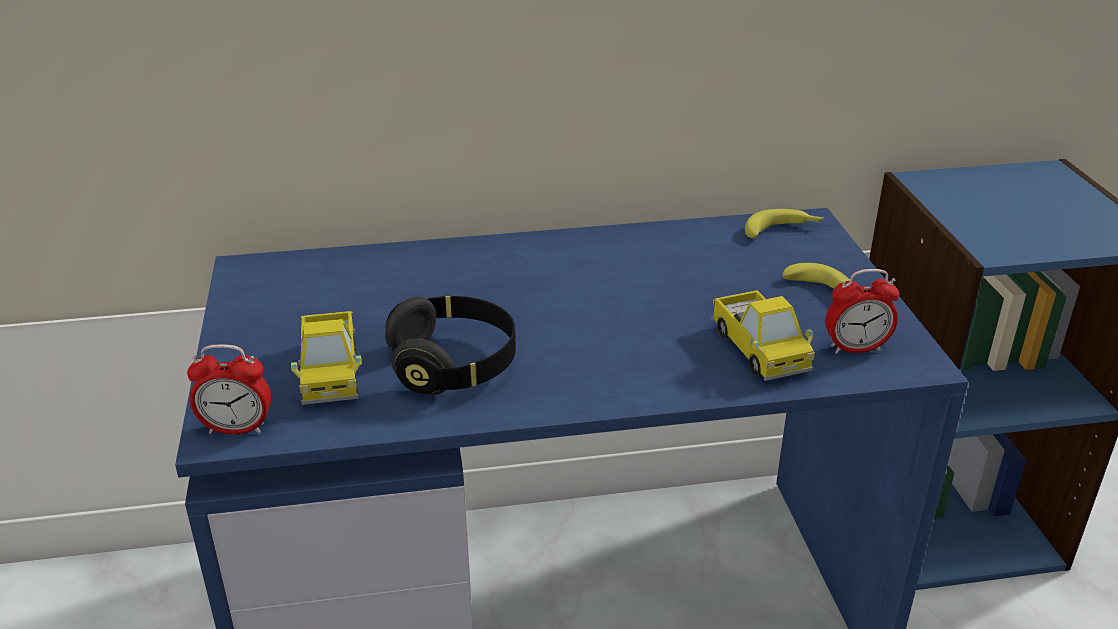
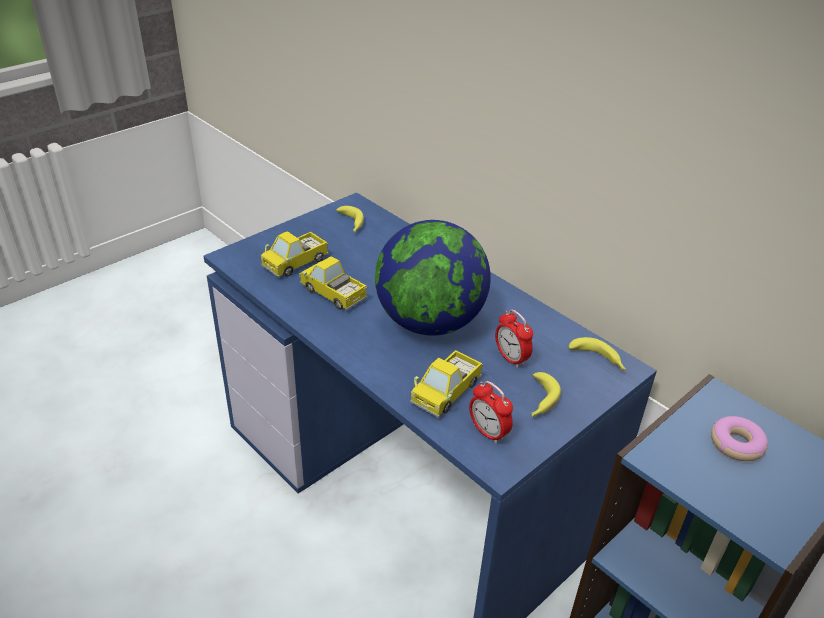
camera: 55 degrees right, 5 degrees up
alarm clock [187,344,271,435] -> alarm clock moved to [495,309,533,368]
black headphones [385,296,516,395] -> toy truck [299,256,367,311]
none -> banana [336,206,364,232]
none -> globe [375,220,491,336]
none -> donut [711,416,768,461]

